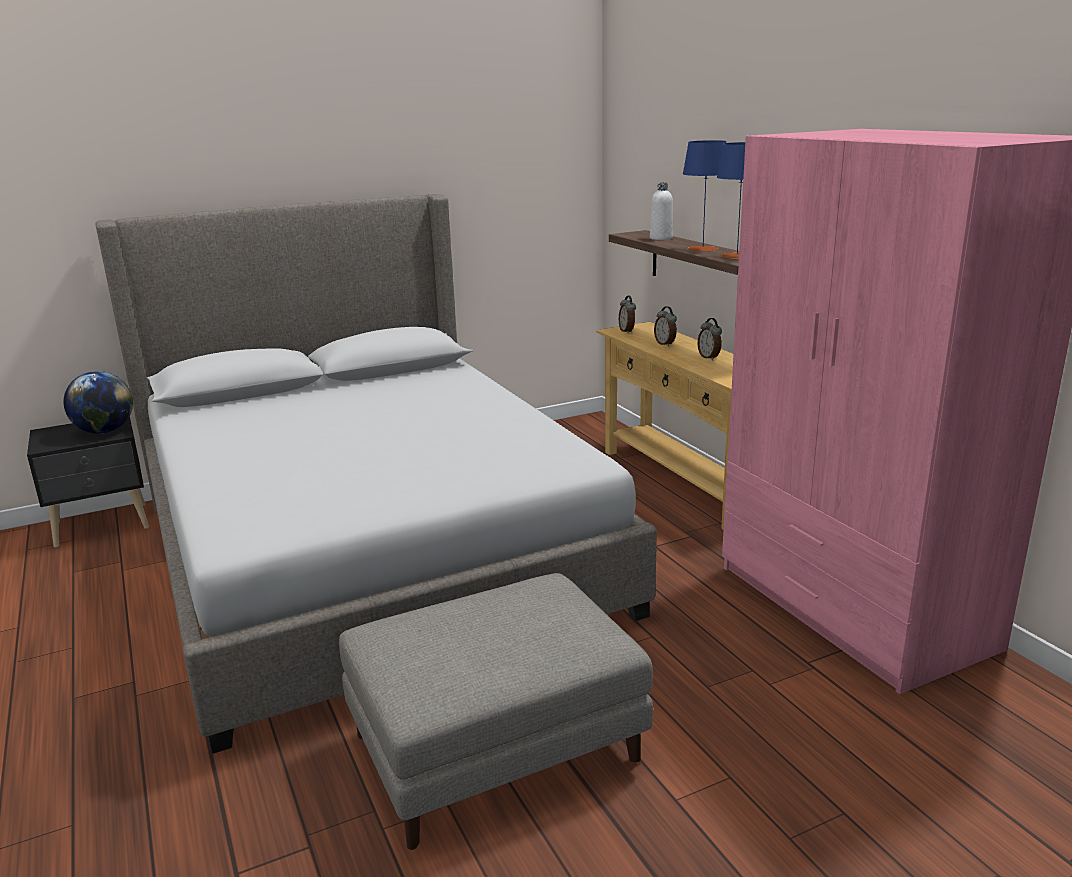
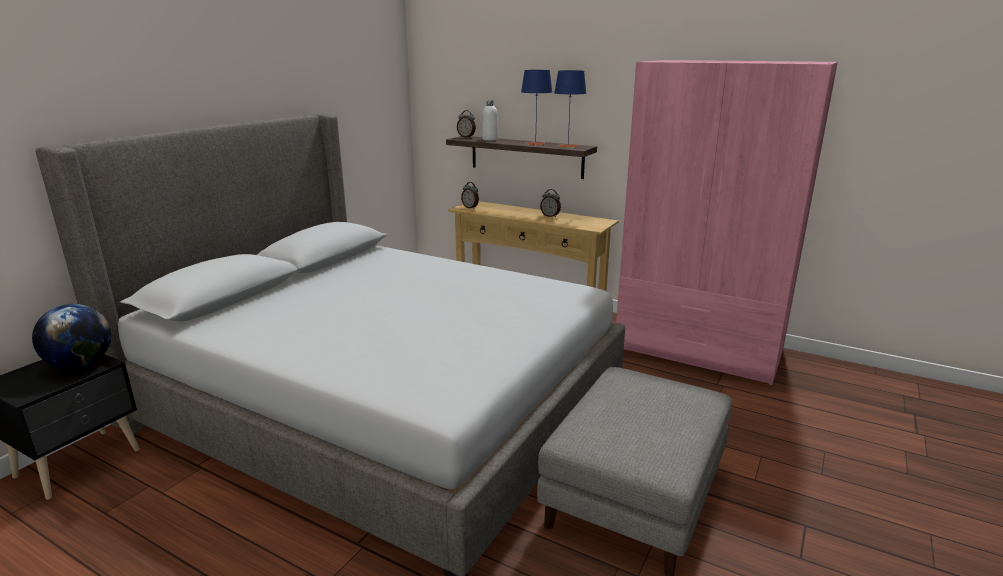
camera: 35 degrees left, 0 degrees up
alarm clock [654,306,677,347] -> alarm clock moved to [457,110,476,137]

